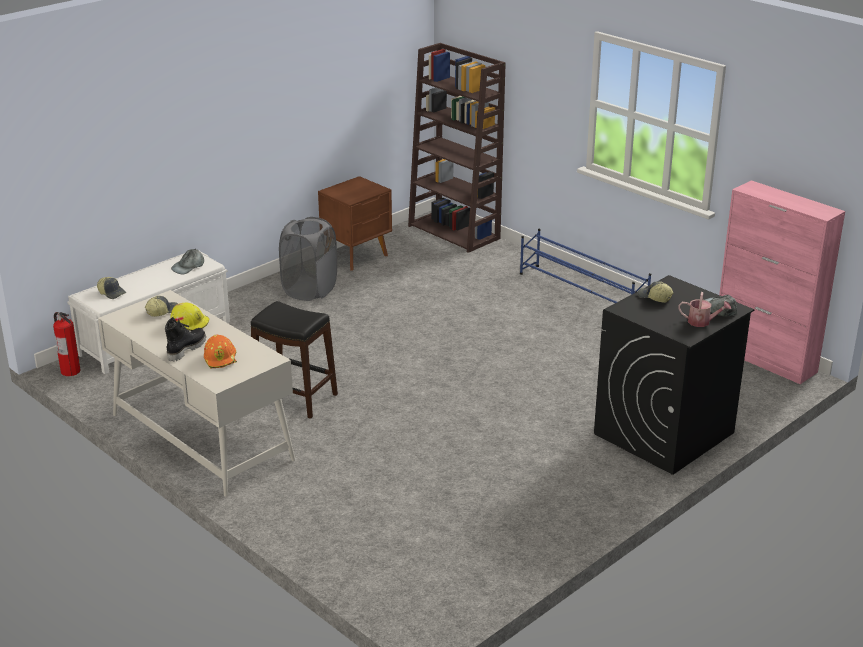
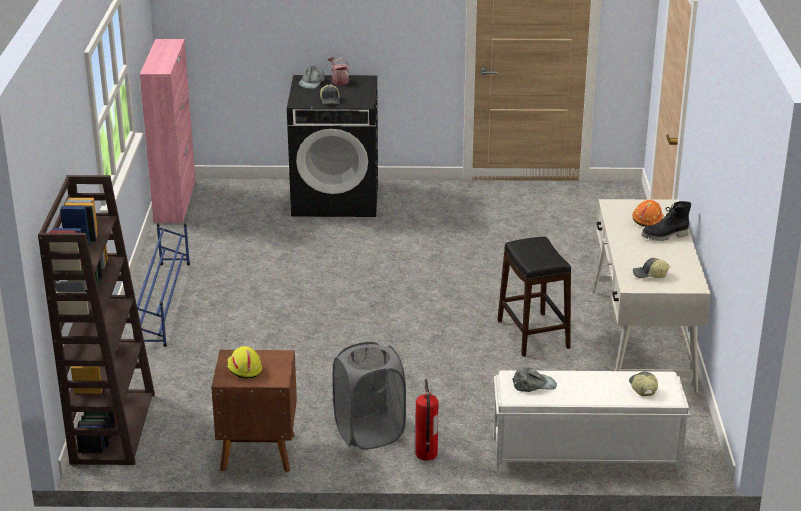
camera: 135 degrees left, 0 degrees up
fire extinguisher [53,312,80,376] -> fire extinguisher moved to [415,379,439,461]
yellow hard hat [170,303,209,331] -> yellow hard hat moved to [226,346,262,379]

